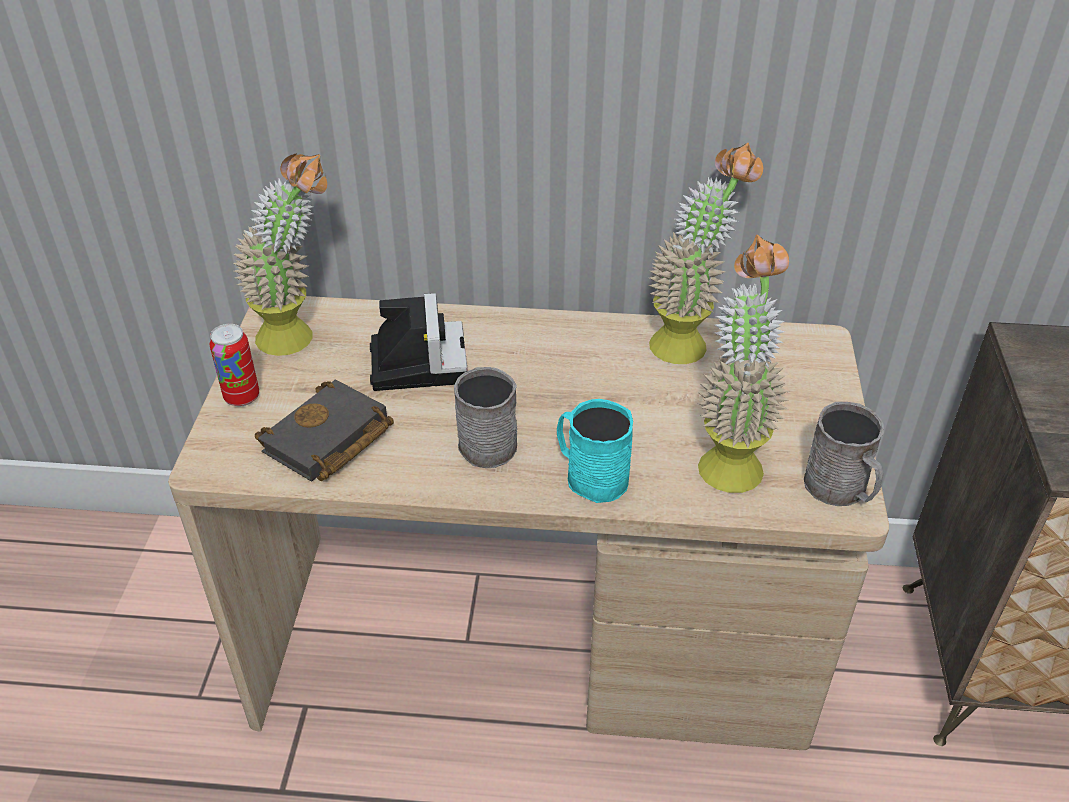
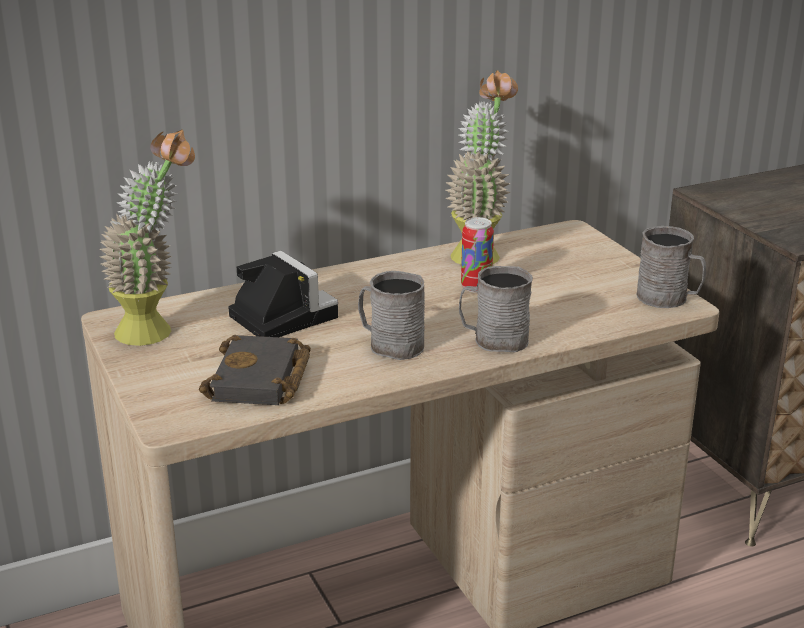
camera: 30 degrees left, 15 degrees down
can [210,324,259,407] -> can moved to [461,217,494,293]
turquoise mug [557,399,633,503] -> grey mug [459,266,533,352]
potted plant [698,235,790,493] -> none

